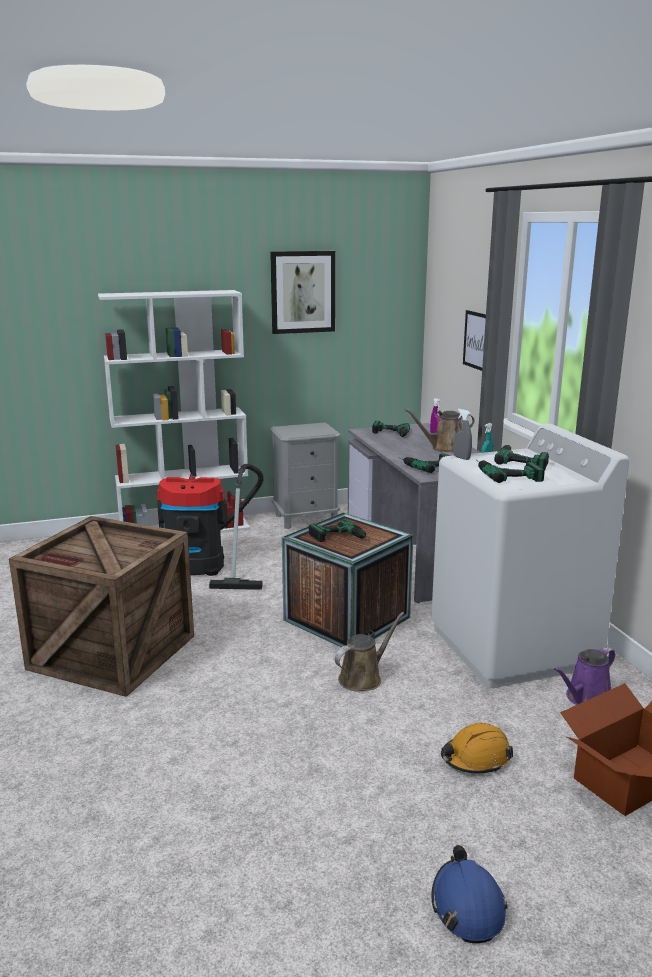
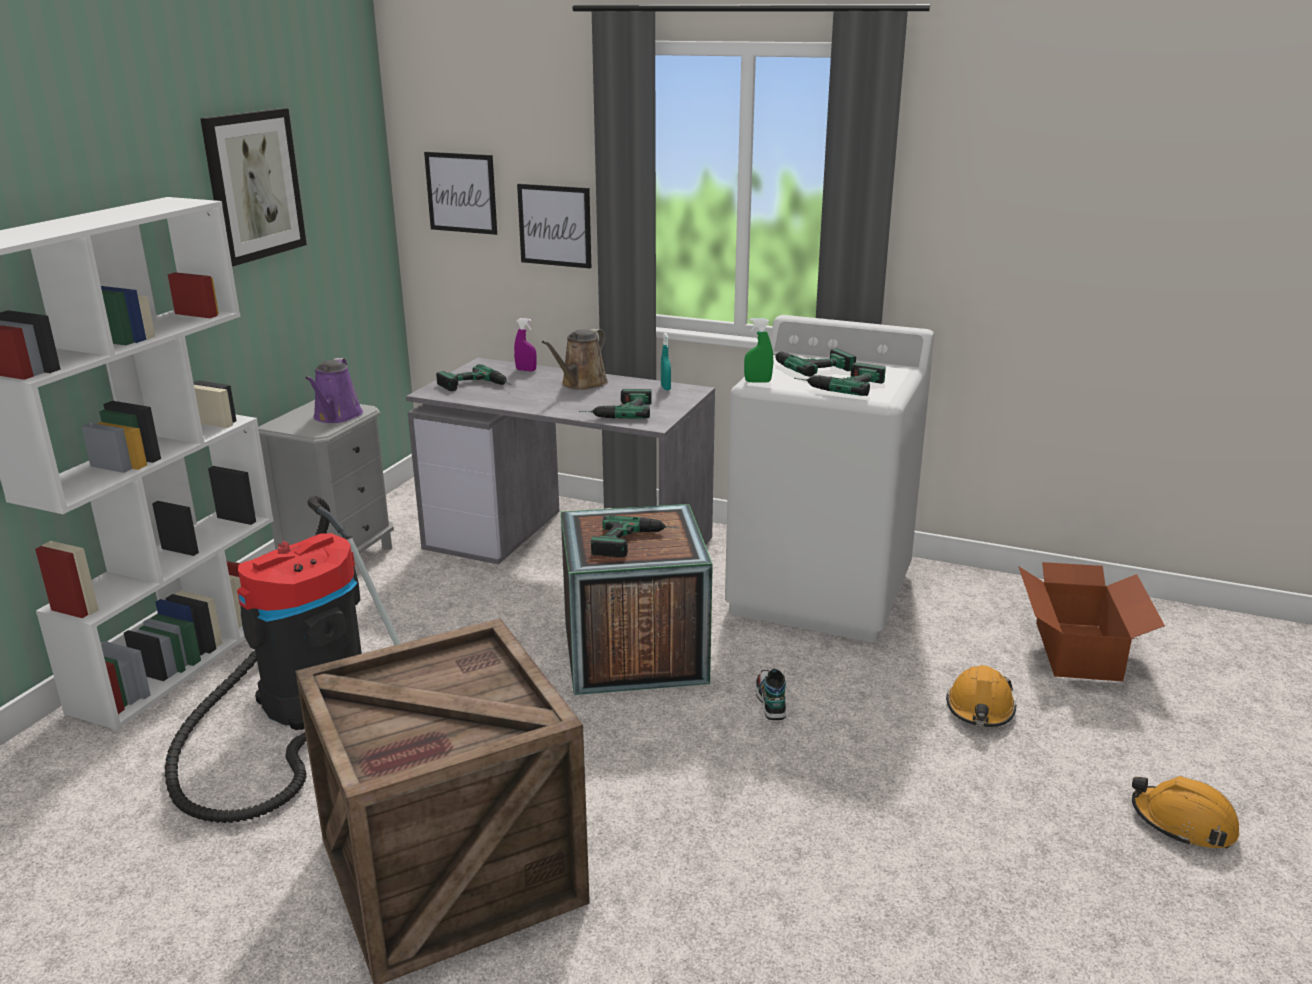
camera: 50 degrees left, 5 degrees up
brown watering can [335,612,405,691] -> shoe [755,669,786,720]
blue hard hat [431,845,507,943] -> orange hard hat [1132,776,1239,848]
grey spray bottle [453,409,472,460] -> green spray bottle [744,318,773,383]
purple watering can [554,647,616,705] -> purple watering can moved to [305,358,363,423]
none -> picture [424,152,497,235]

